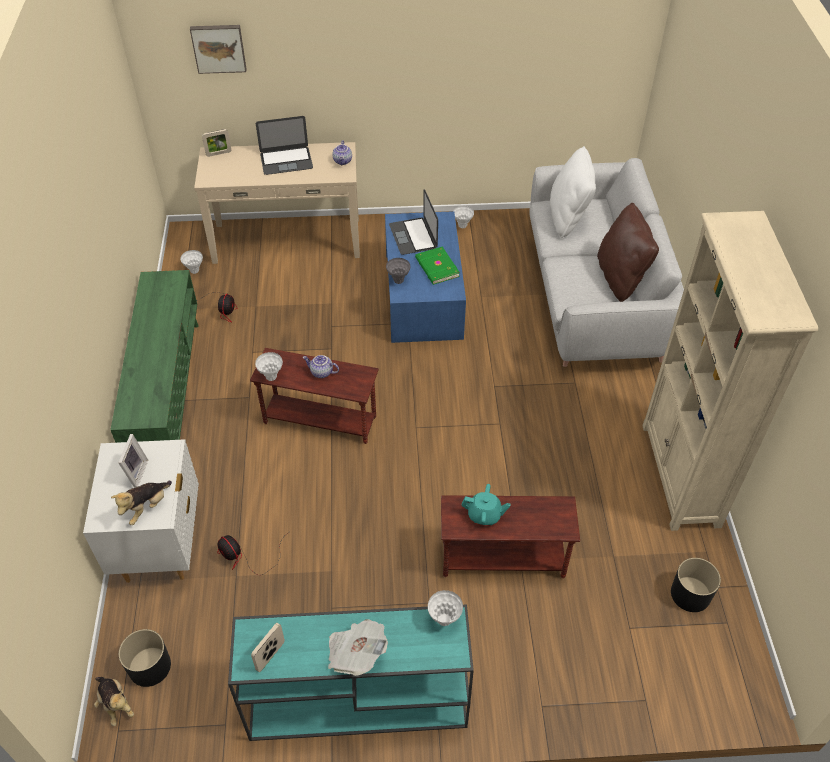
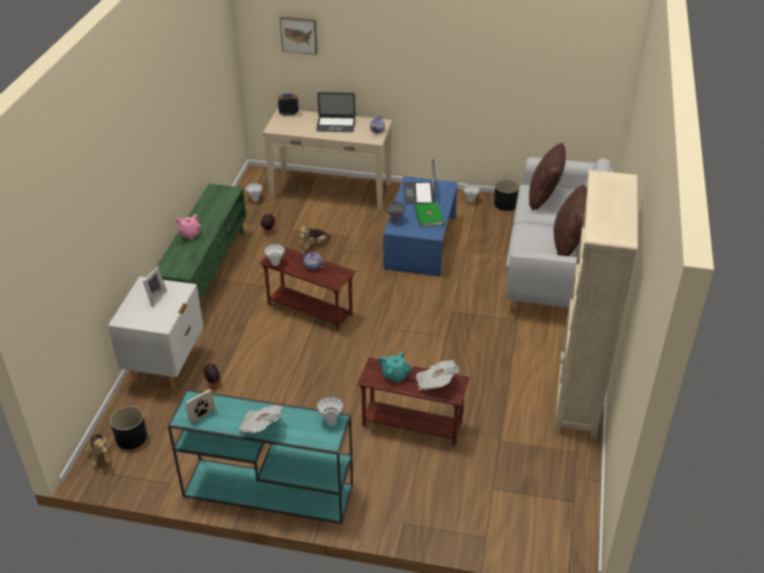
camera: 15 degrees right, 10 degrees down
plush toy [111,480,172,525] -> plush toy moved to [299,226,331,249]
picture frame [202,129,231,157] -> alarm clock [278,93,299,116]
white pillow [550,146,596,238] -> brown pillow [529,142,566,210]
black planter [671,558,721,612] -> black planter moved to [494,180,520,211]
none -> pink teapot [176,214,201,240]
none -> newspaper [416,360,458,390]

